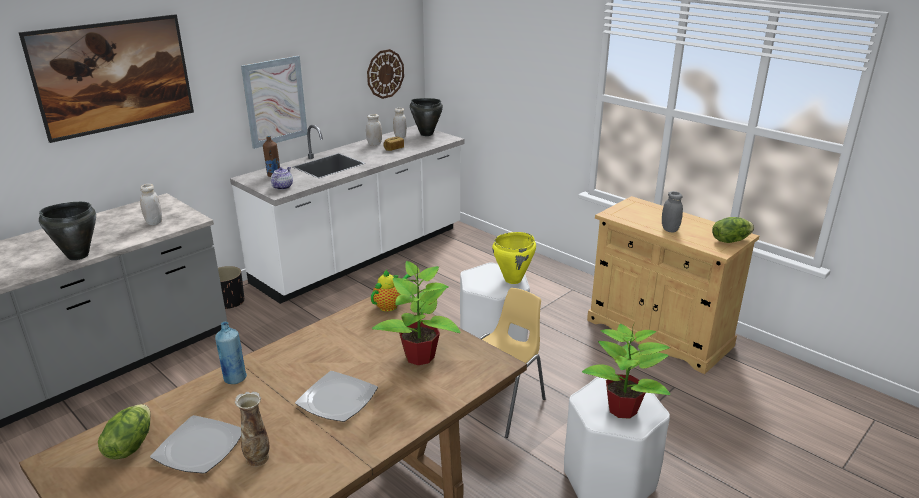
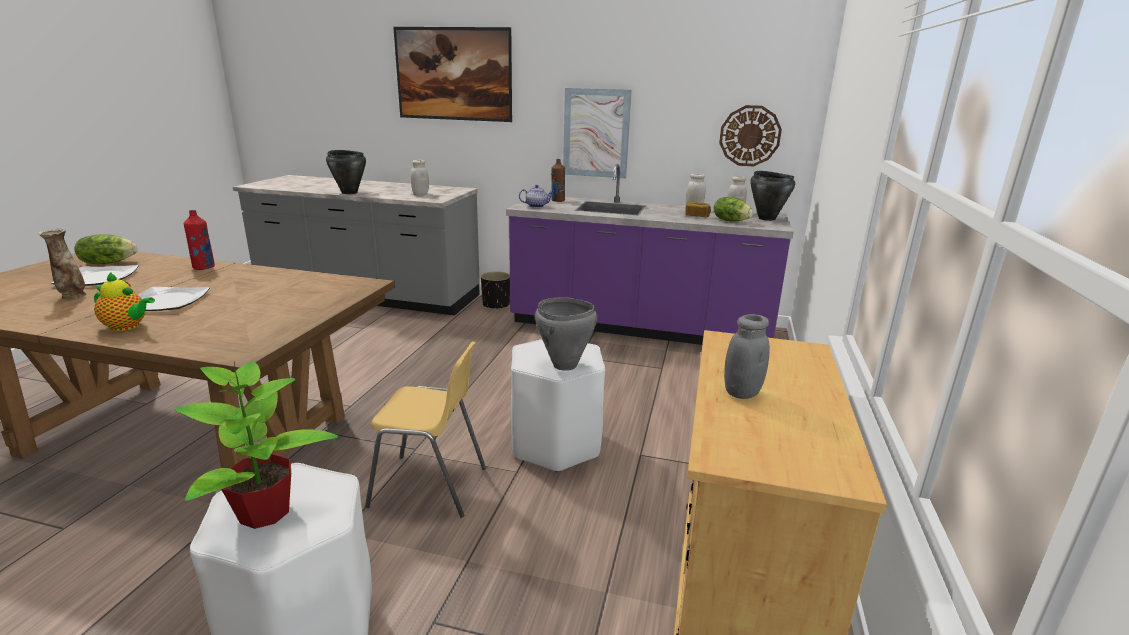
camera: 60 degrees right, 5 degrees down
blue bottle [215,322,247,384] -> red bottle [183,210,215,270]
white counter [230,125,464,304] -> purple counter [506,164,794,345]
teapot [371,270,411,312] -> teapot moved to [94,273,155,331]
potted plant [372,261,460,365] -> none
yellow cooking pot [492,232,536,284] -> grey cooking pot [535,297,598,371]
lettuce [712,217,754,243] -> lettuce moved to [713,197,753,222]

